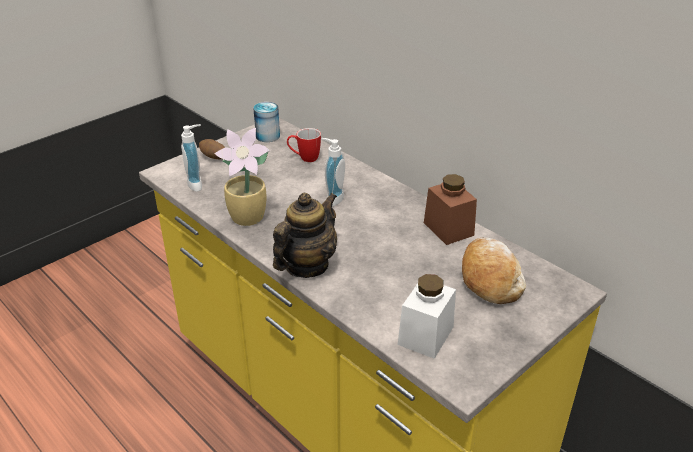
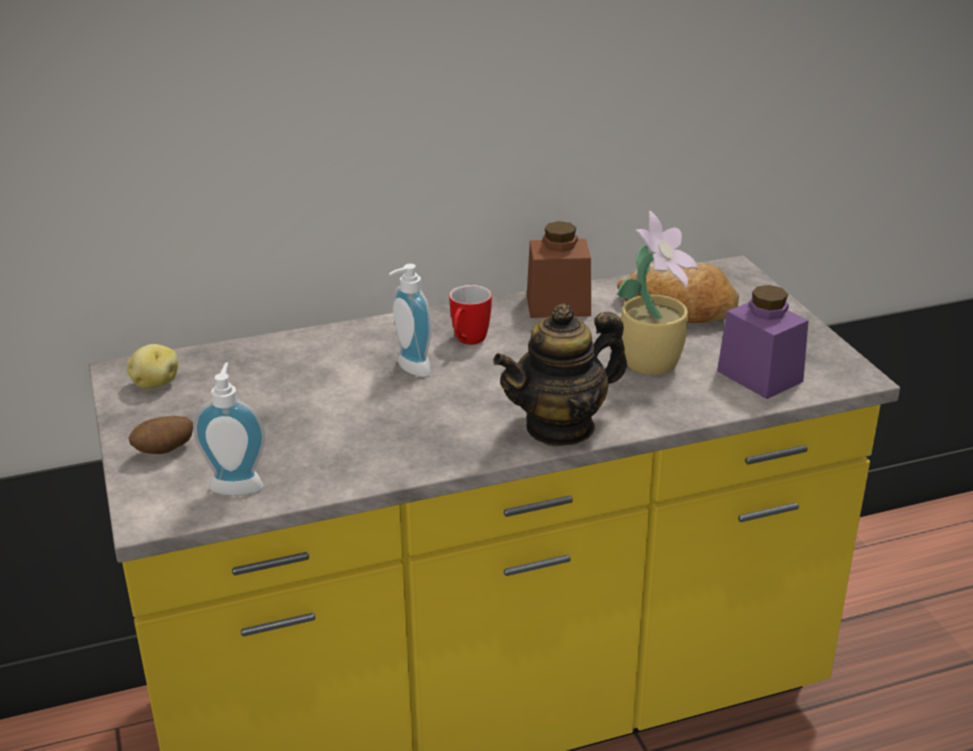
camera: 65 degrees left, 5 degrees down
potted plant [214,128,270,226] -> potted plant moved to [617,211,698,375]
can [253,102,280,142] -> potato [127,344,178,389]
teapot [273,193,337,278] -> teapot turned 90 degrees counterclockwise [493,304,627,447]
mug [287,128,321,162] -> mug moved to [449,285,492,345]
white jar [398,274,456,359] -> purple jar [717,285,809,399]

